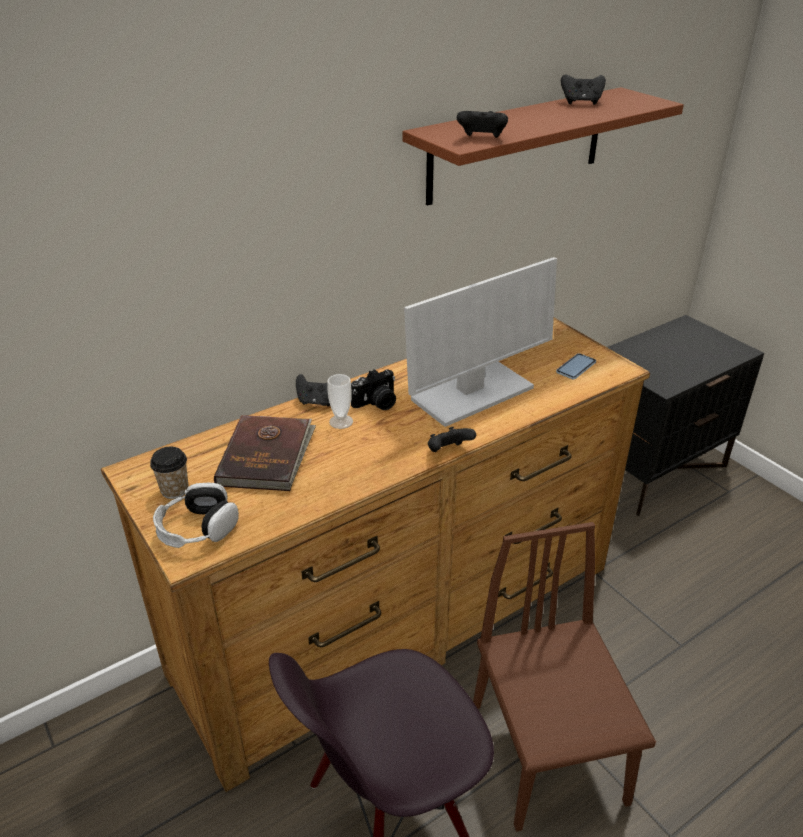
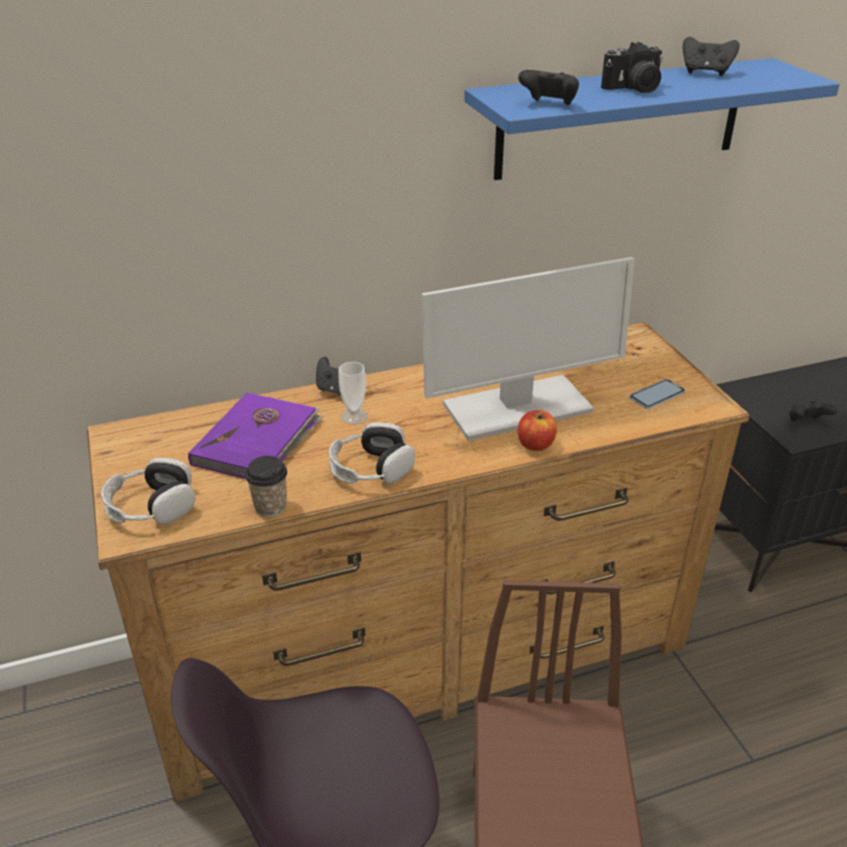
camera: 15 degrees right, 0 degrees up
cup [150,447,189,499] -> cup moved to [245,456,287,517]
brown book [214,415,316,491] -> purple book [188,392,324,479]
camera [351,369,396,410] -> camera moved to [601,42,663,93]
brown shelf [402,87,684,206] -> blue shelf [464,58,840,180]
black game controller [428,427,476,452] -> black game controller moved to [789,401,838,421]
none -> headphones [329,422,415,484]
none -> apple [518,410,557,451]

